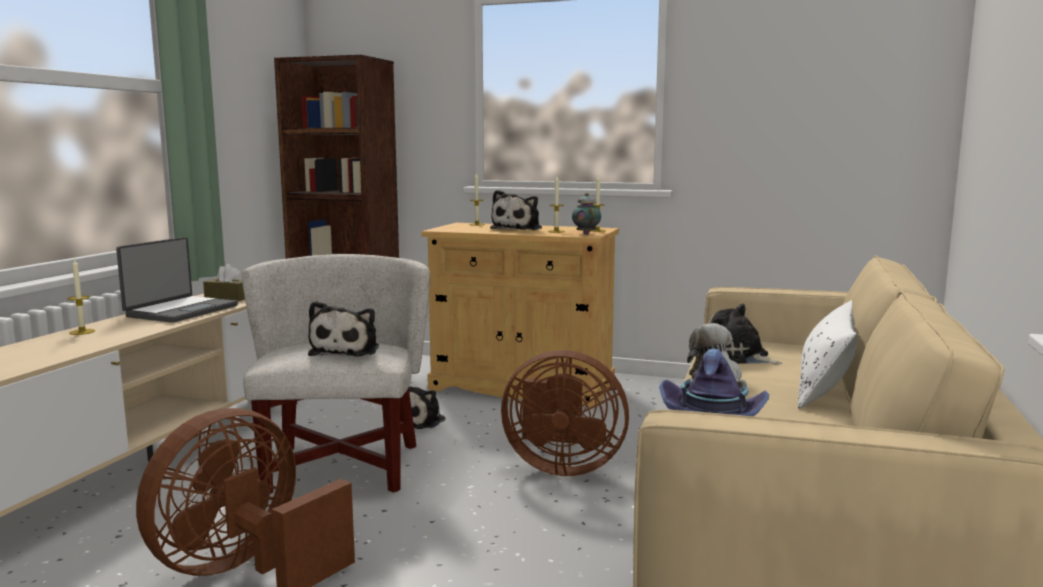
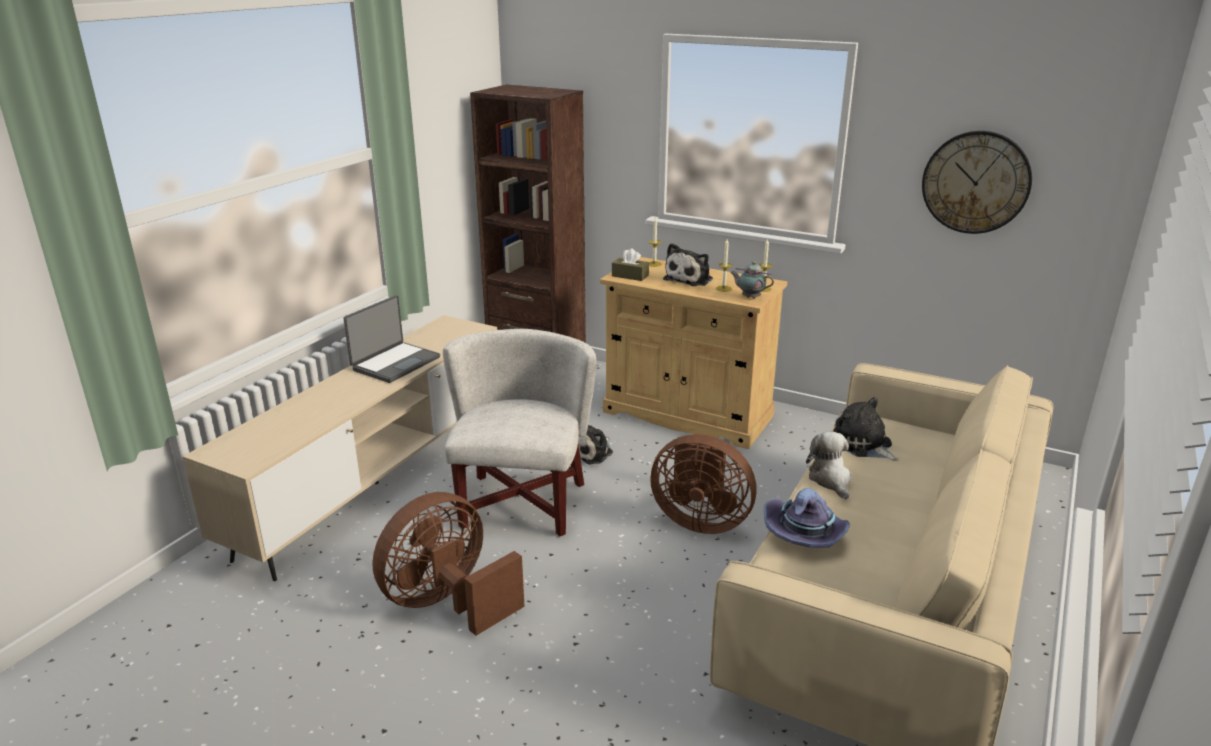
camera: 10 degrees right, 15 degrees up
candle [68,258,95,335] -> none
brown tissue box [203,264,245,301] -> brown tissue box moved to [612,248,649,281]
plush toy [308,301,379,357] -> none
teapot [572,193,601,235] -> teapot turned 60 degrees counterclockwise [730,261,774,299]
white pillow [798,300,857,409] -> none
none -> wall clock [922,131,1032,234]

